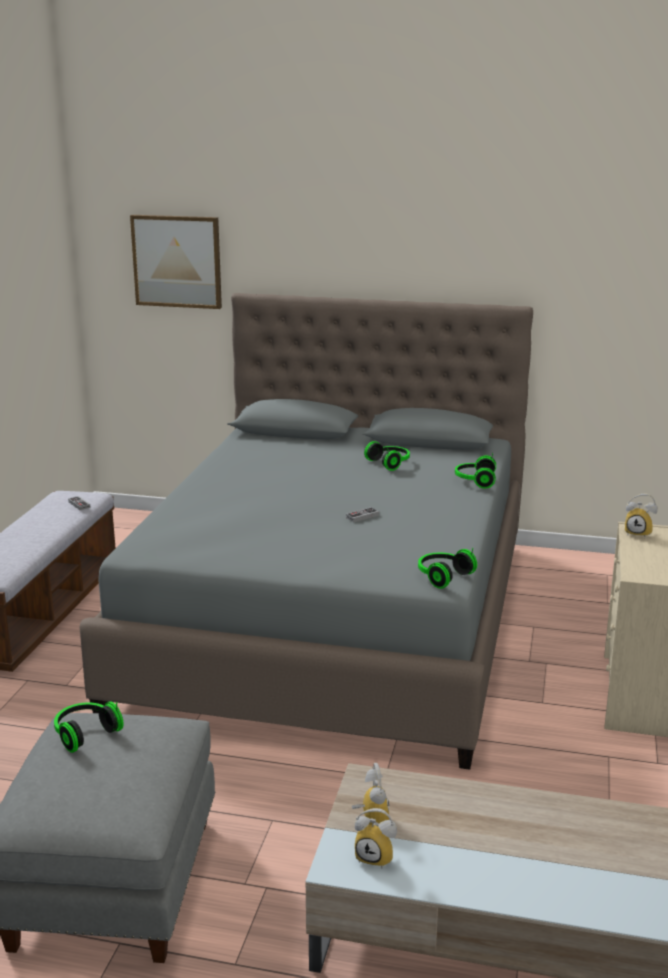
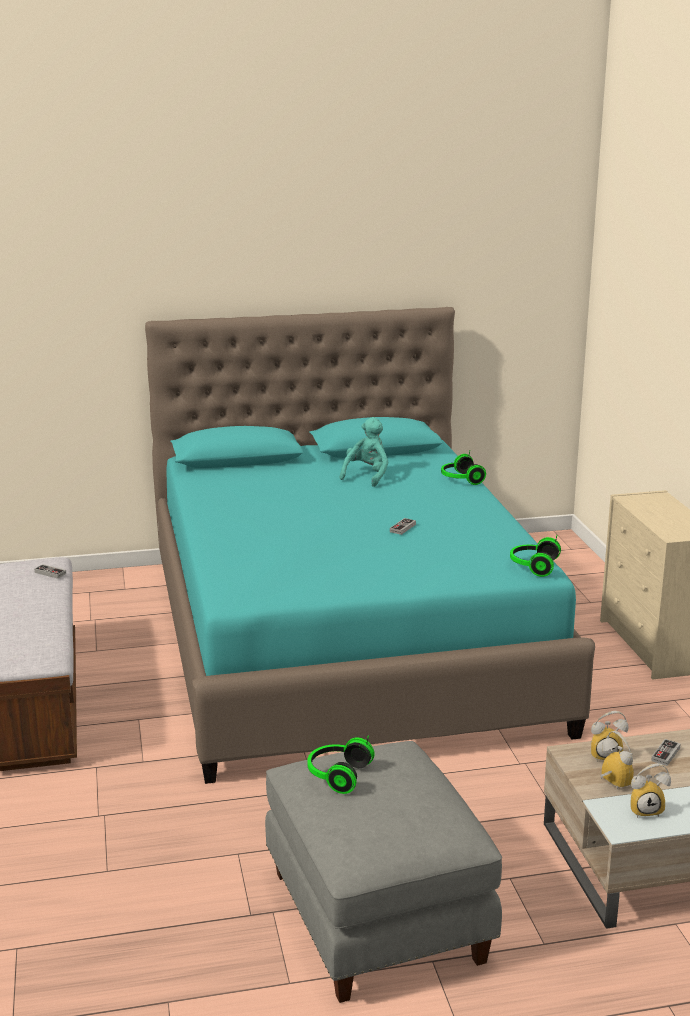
camera: 25 degrees left, 0 degrees up
grey bed [79,293,533,770] -> turquoise bed [145,307,595,784]
picture [130,215,222,309] -> none
headphones [364,441,410,471] -> turquoise plush toy [340,417,389,487]
alarm clock [625,494,658,537] -> alarm clock moved to [591,711,629,761]
none -> game controller [651,739,681,766]

